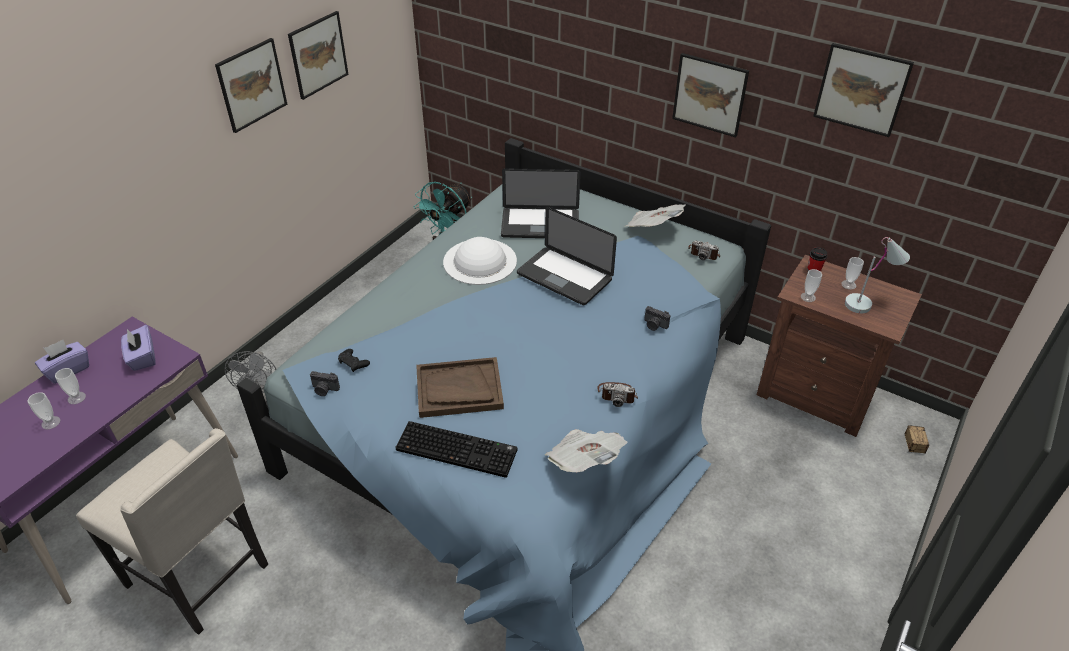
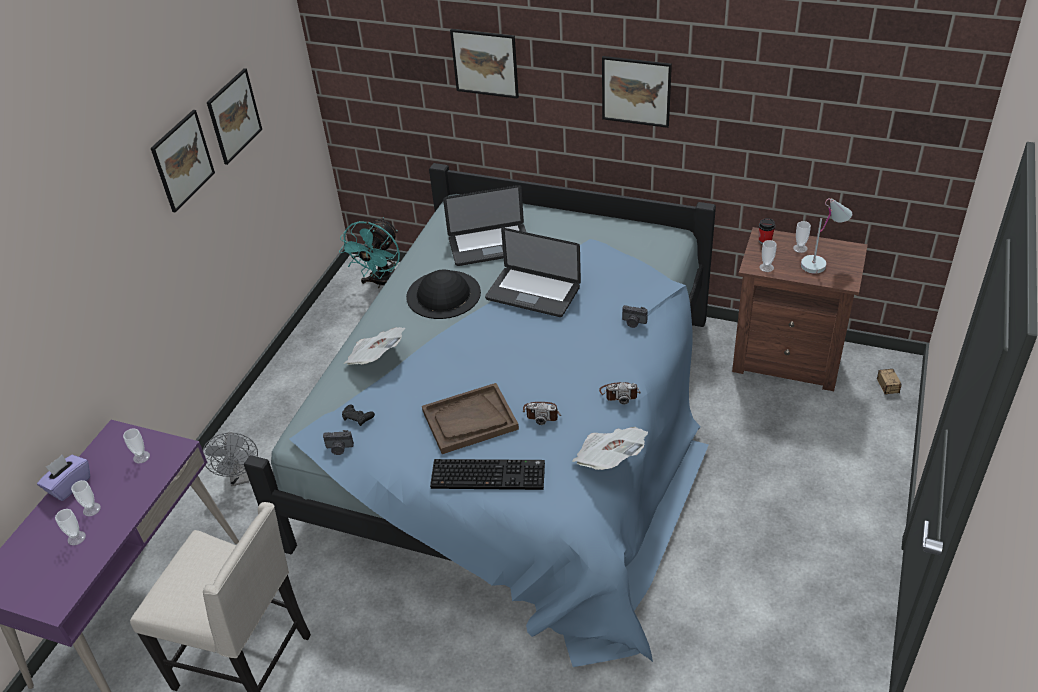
camera: 10 degrees left, 0 degrees up
purple tissue box [121,325,156,371] -> cup [123,428,150,464]
white hat [443,237,517,285] -> black hat [406,270,481,319]
newspaper [625,204,686,227] -> newspaper moved to [344,327,405,365]
camera [688,241,720,260] -> camera moved to [523,402,561,425]
picture [813,43,914,137] -> picture moved to [450,29,519,99]

